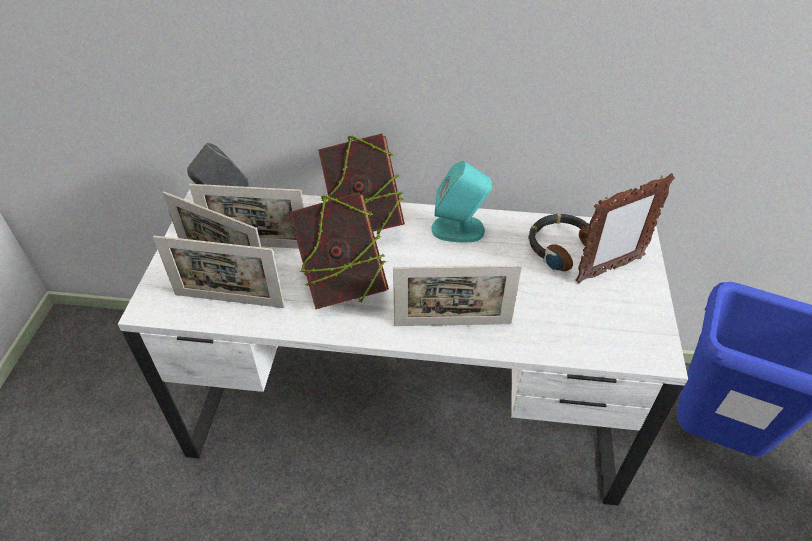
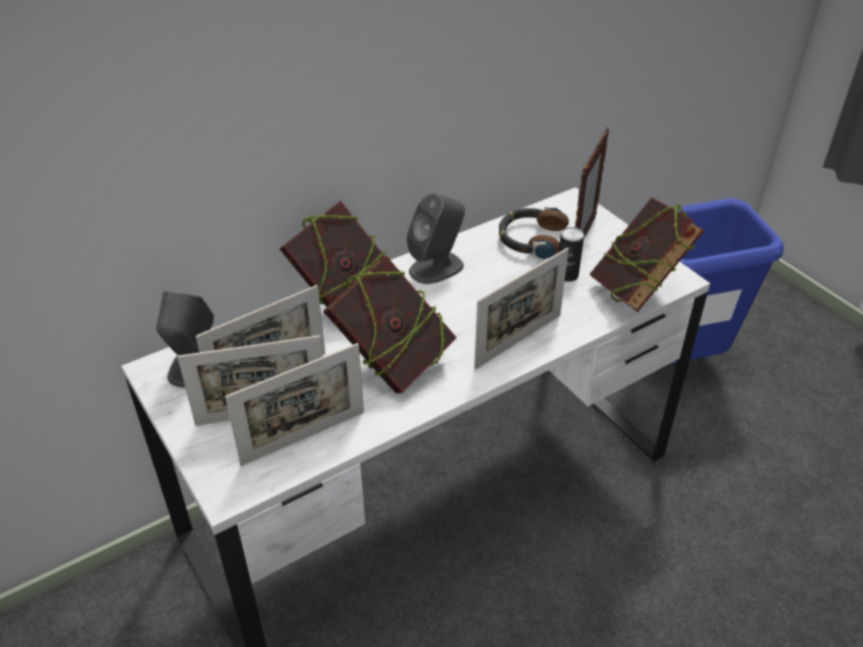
camera: 40 degrees left, 5 degrees down
turquoise speaker [432,161,492,243] -> grey speaker [407,193,465,284]
none -> can [559,227,584,282]
none -> book [589,197,704,312]

